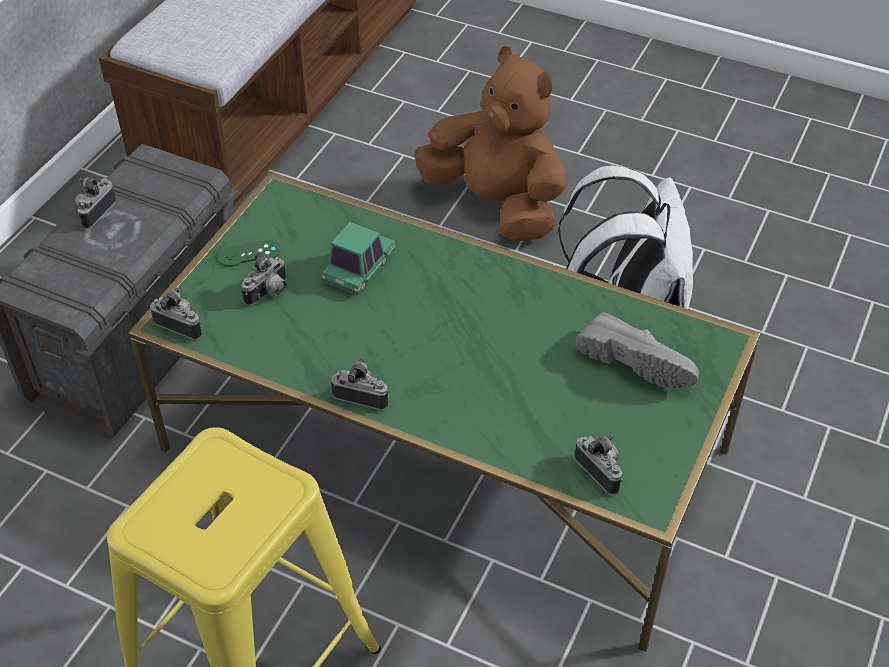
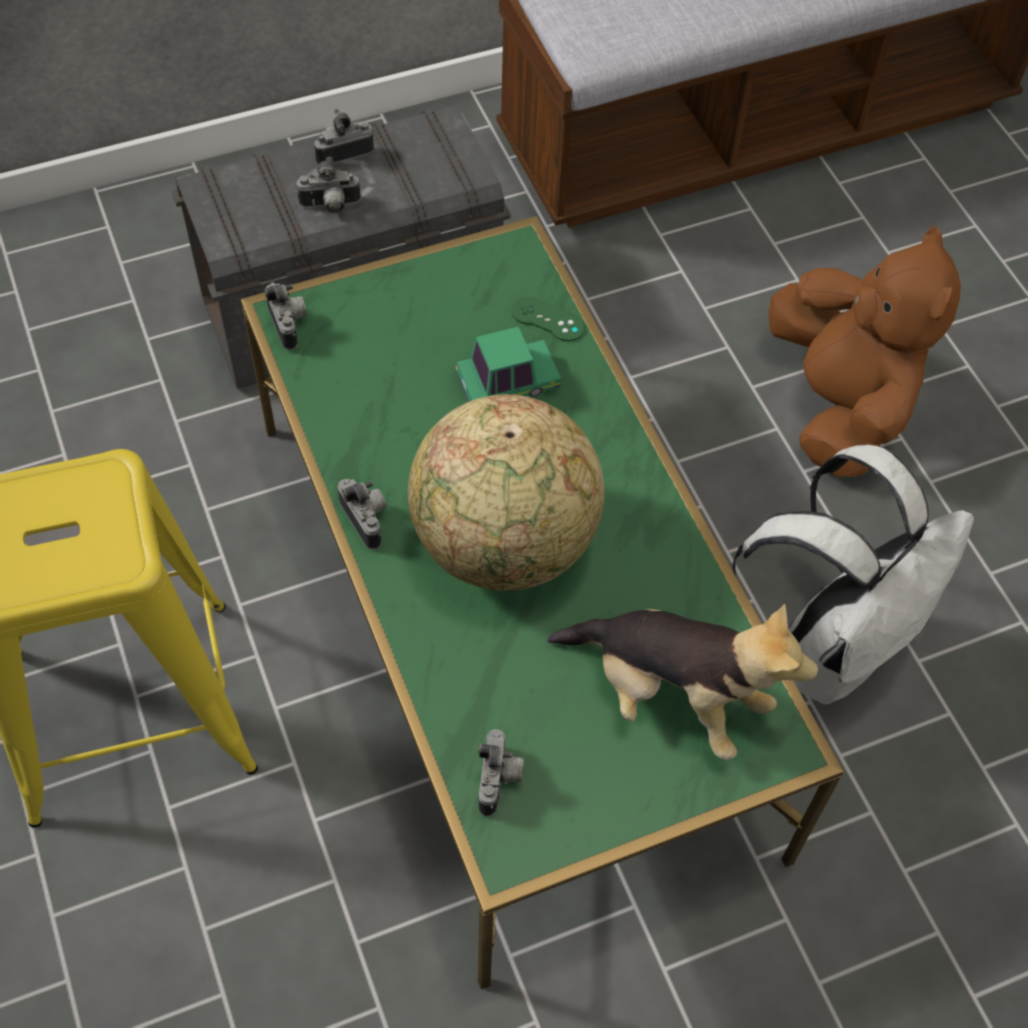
camera: 40 degrees right, 10 degrees up
green game controller [217,240,280,267] -> green game controller moved to [511,297,585,341]
camera [241,252,287,306] -> camera moved to [297,157,361,213]
grey shoe [576,312,699,388] -> plush toy [547,604,818,760]
none -> globe [408,394,605,591]

